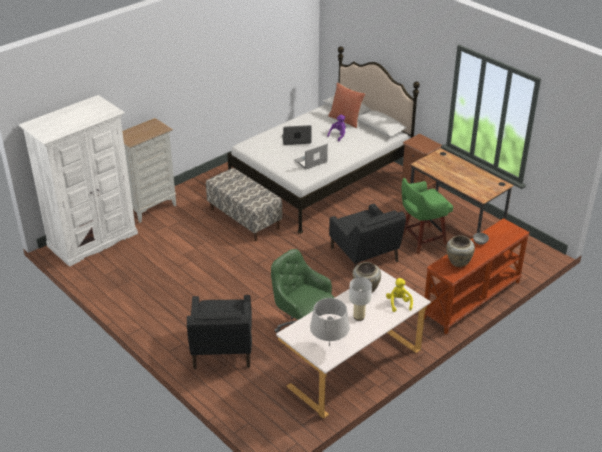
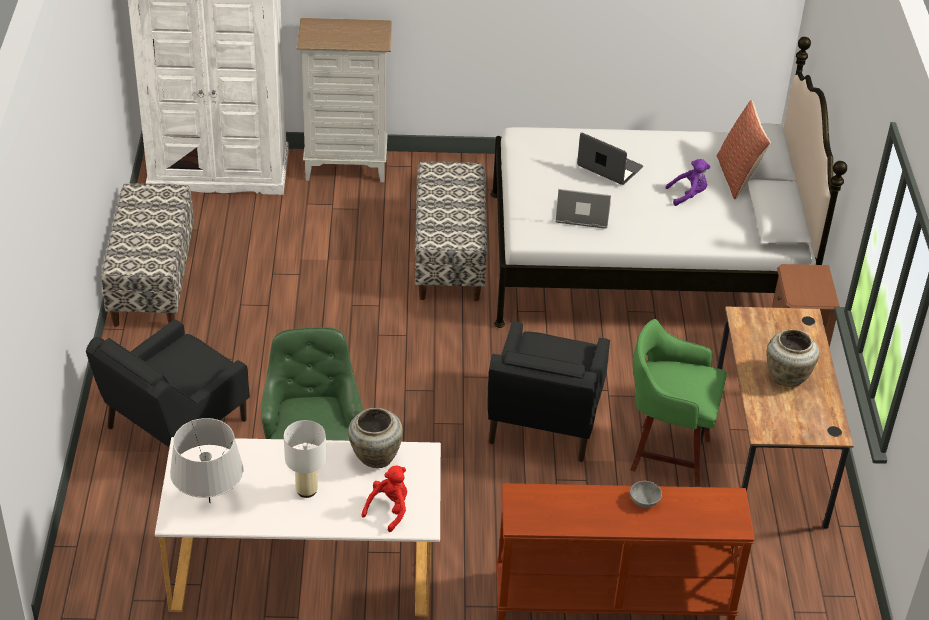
camera: 40 degrees right, 5 degrees up
yellow plush toy [386,278,413,312] -> red plush toy [362,466,407,532]
beige vase [446,235,475,267] -> beige vase moved to [766,329,819,387]
none -> bench [101,184,194,327]

